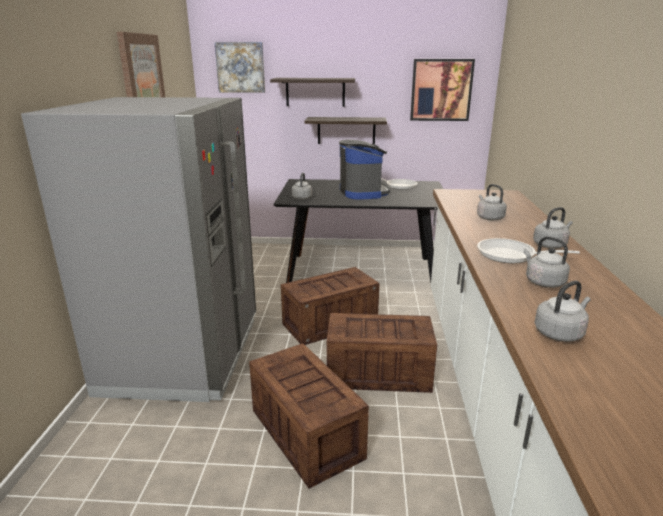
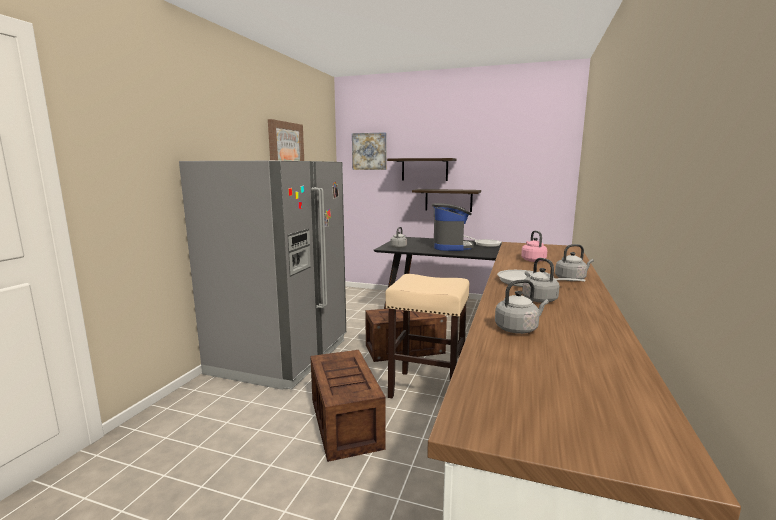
camera: 15 degrees right, 10 degrees down
crate [327,313,437,393] -> beige stool [385,274,469,398]
picture [410,59,475,121] -> none
grey kettle [477,184,507,221] -> pink kettle [521,231,547,262]

